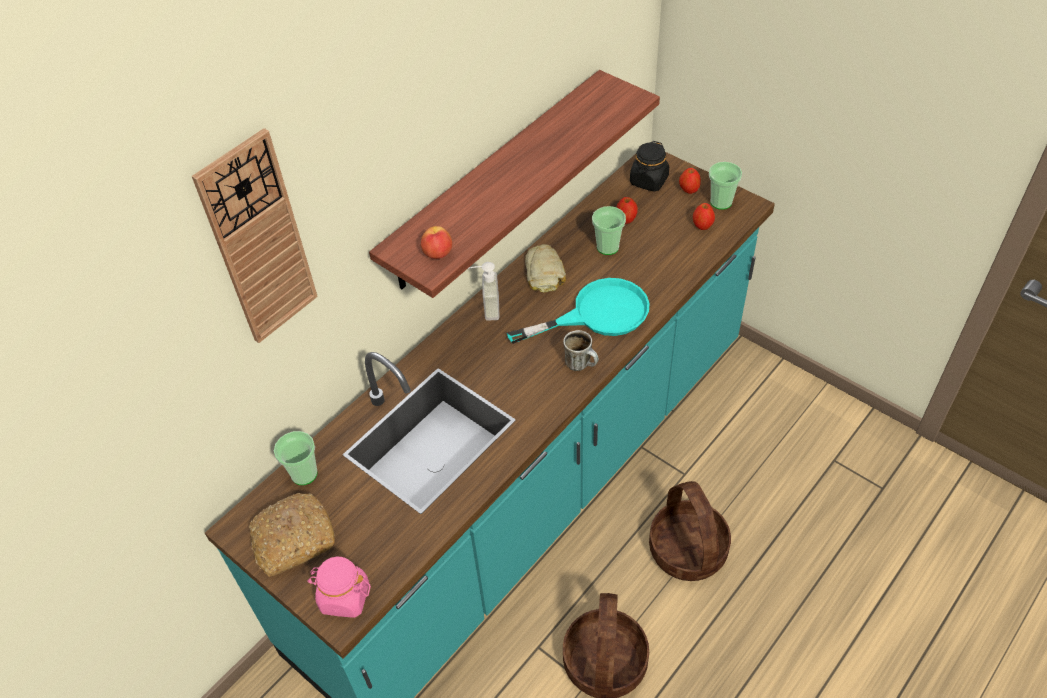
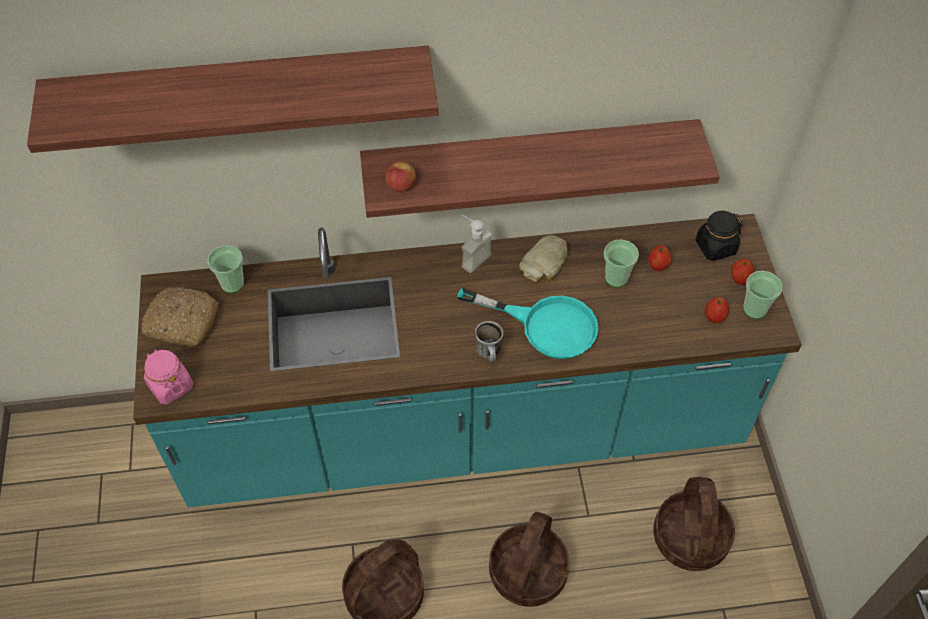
camera: 40 degrees right, 5 degrees up
wall clock [192,128,318,343] -> shelf [27,46,439,153]
none -> basket [653,477,735,571]

